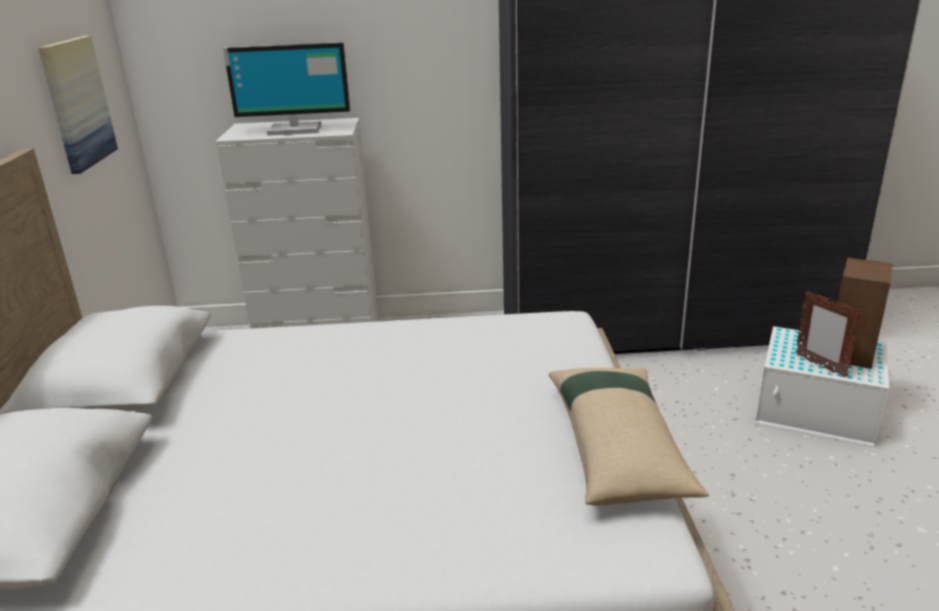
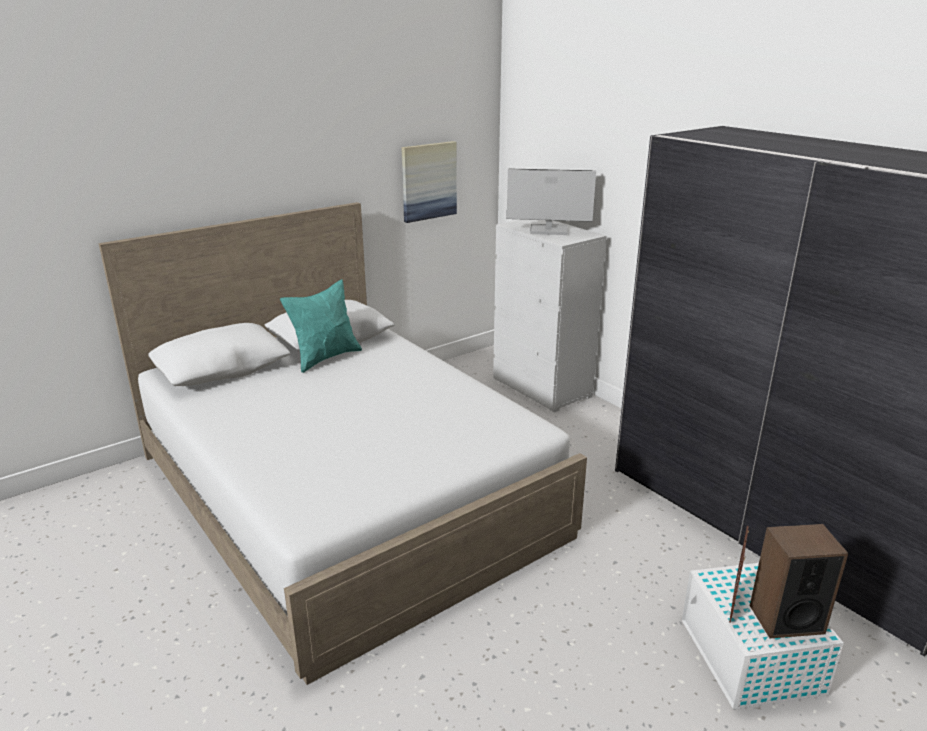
camera: 55 degrees right, 0 degrees up
monitor [223,42,351,136] -> monitor turned 135 degrees clockwise [507,168,596,235]
beige pillow [549,368,709,506] -> none
none -> turquoise pillow [280,279,362,373]

